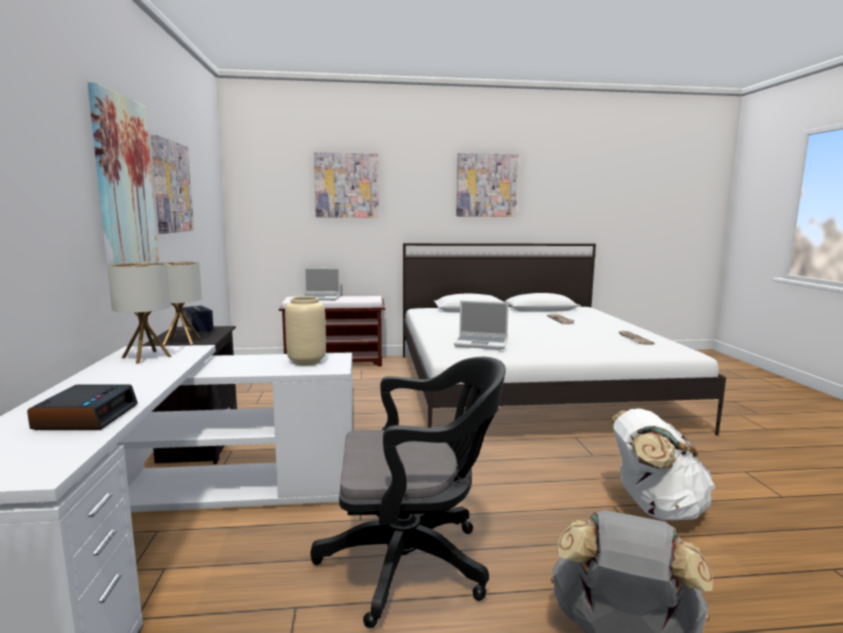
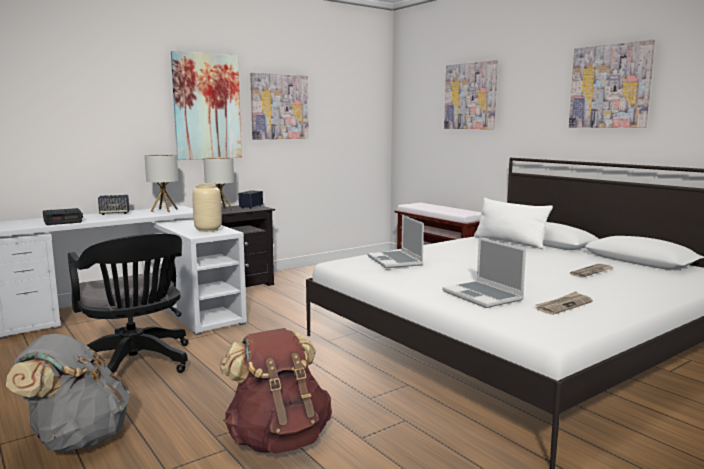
camera: 60 degrees right, 0 degrees up
laptop [302,268,340,301] -> laptop moved to [442,237,526,308]
white backpack [611,409,715,520] -> brown backpack [220,328,332,454]
none -> speaker [98,195,129,215]
none -> white pillow [474,198,553,249]

